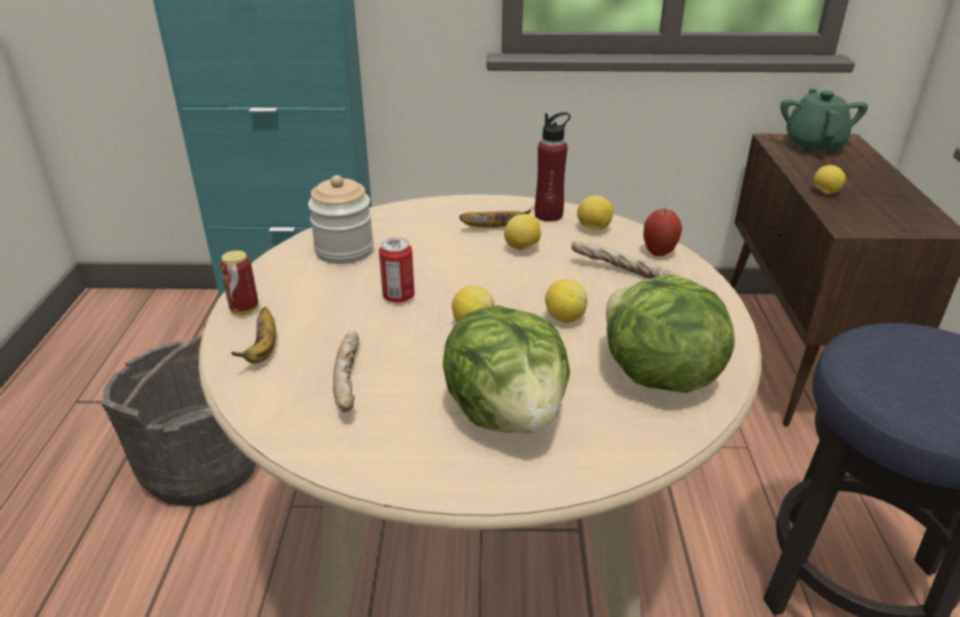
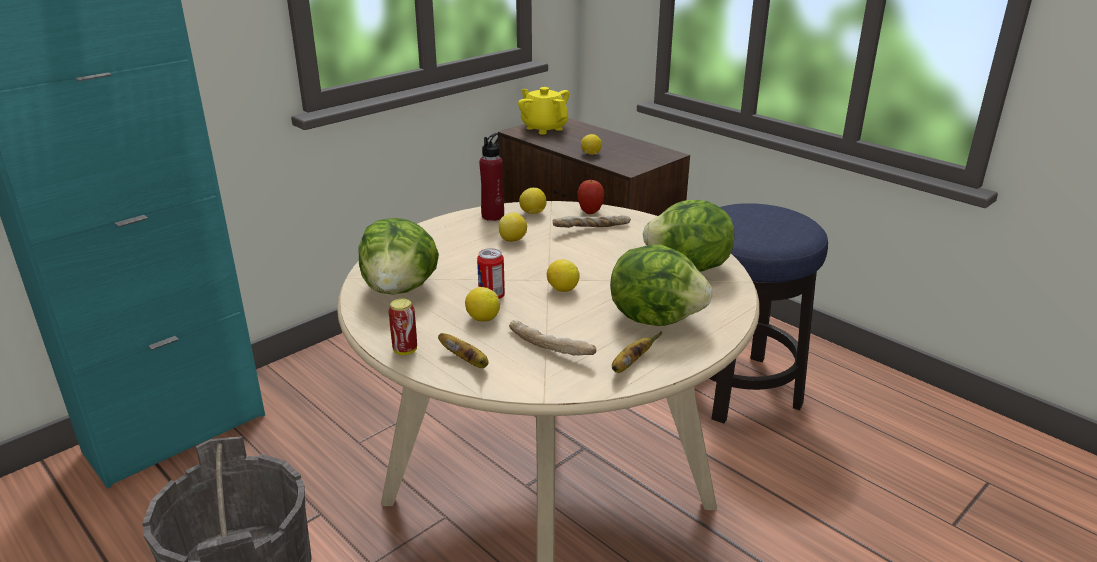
camera: 45 degrees left, 5 degrees down
jar [308,175,374,264] -> lettuce [359,218,439,295]
banana [459,209,531,227] -> banana moved to [612,331,662,373]
lemon [545,279,587,323] -> lemon moved to [465,287,500,321]
green teapot [780,89,868,154] -> yellow teapot [518,87,569,135]

